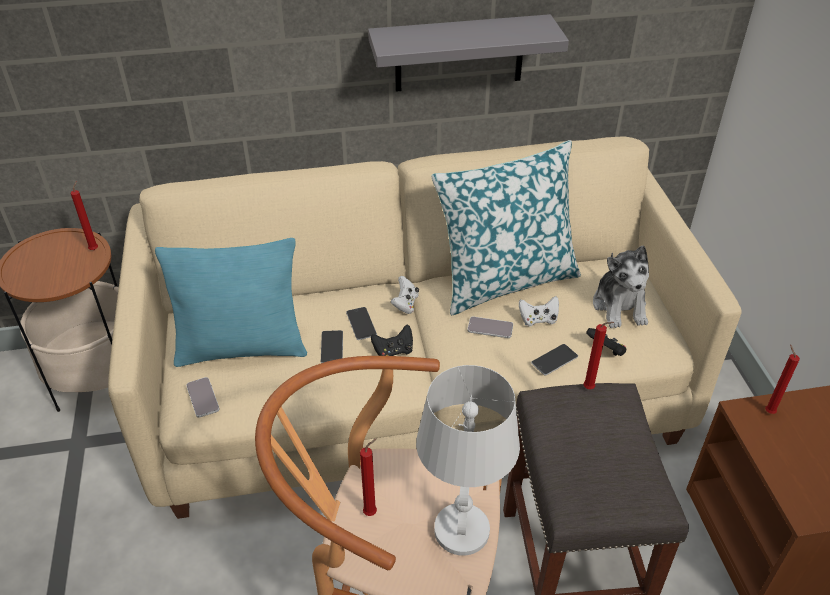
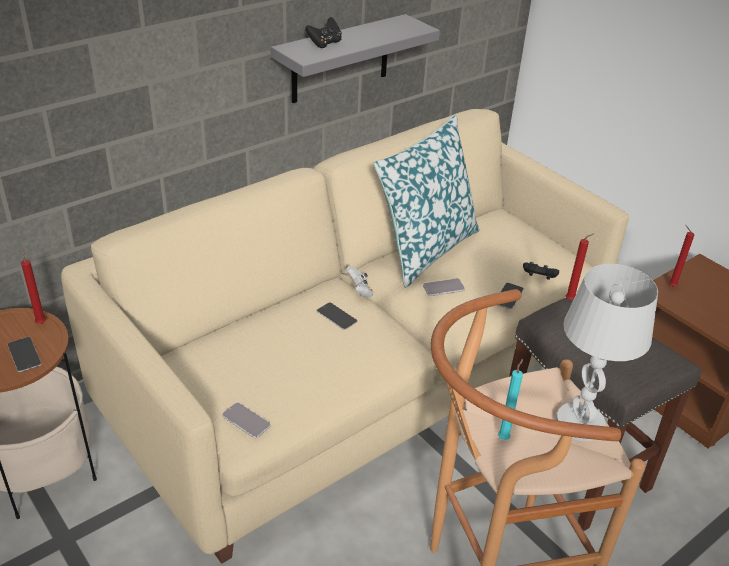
camera: 30 degrees left, 5 degrees down
turquoise pillow [155,238,307,367] -> none
phone [321,330,343,363] -> phone moved to [7,337,42,372]
red candle [360,438,377,516] -> turquoise candle [498,359,523,440]
black game controller [371,324,413,356] -> black game controller moved to [305,17,342,48]
white game controller [519,296,559,326] -> none
plush toy [593,246,649,328] -> none

